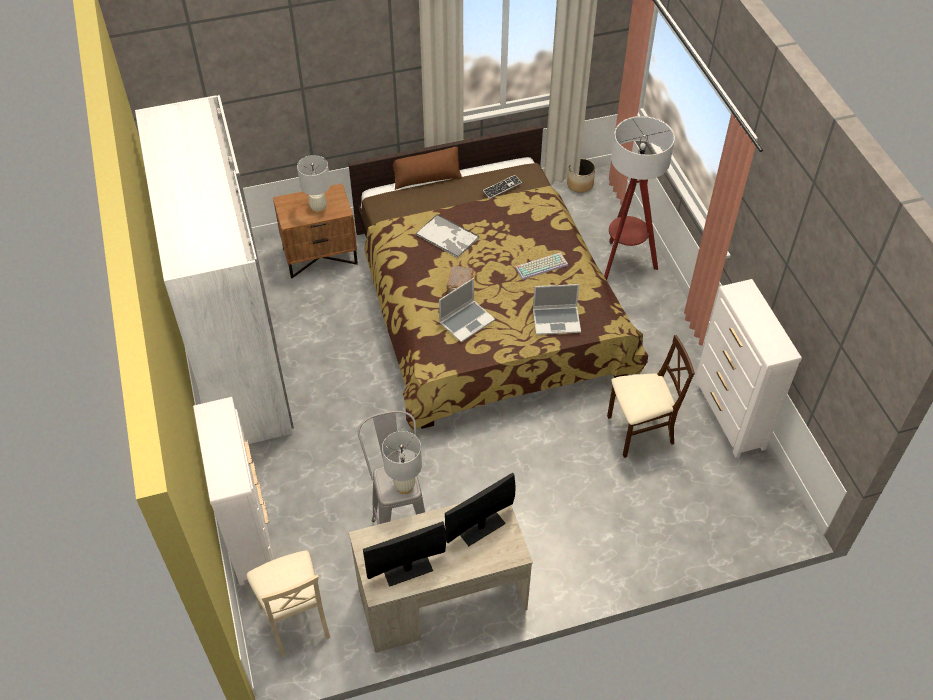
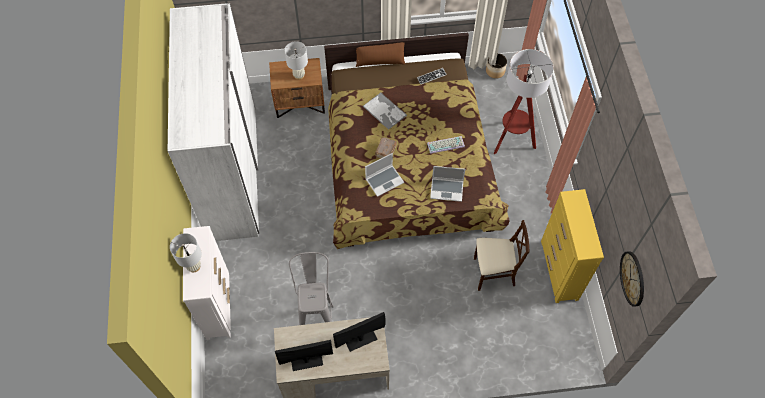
camera: 10 degrees right, 10 degrees up
beige chair [246,550,330,657] -> none
white table lamp [382,431,422,494] -> white table lamp moved to [170,233,202,273]
white dresser [695,279,802,458] -> yellow dresser [541,189,604,303]
none -> wall clock [620,251,644,307]

